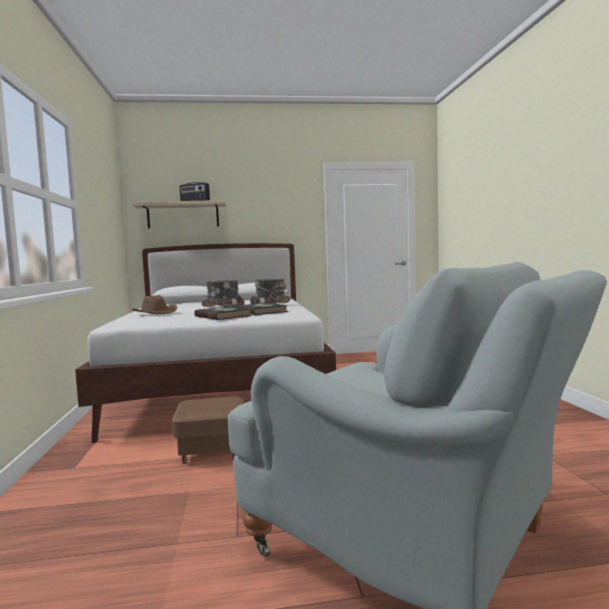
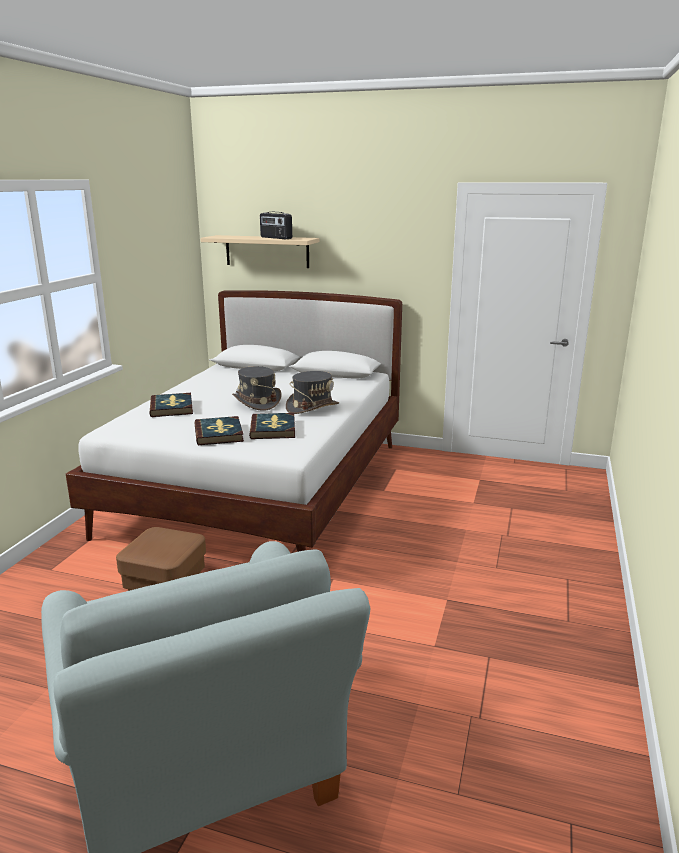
camera: 25 degrees right, 15 degrees up
brown hat [132,295,177,314] -> book [149,393,193,417]

